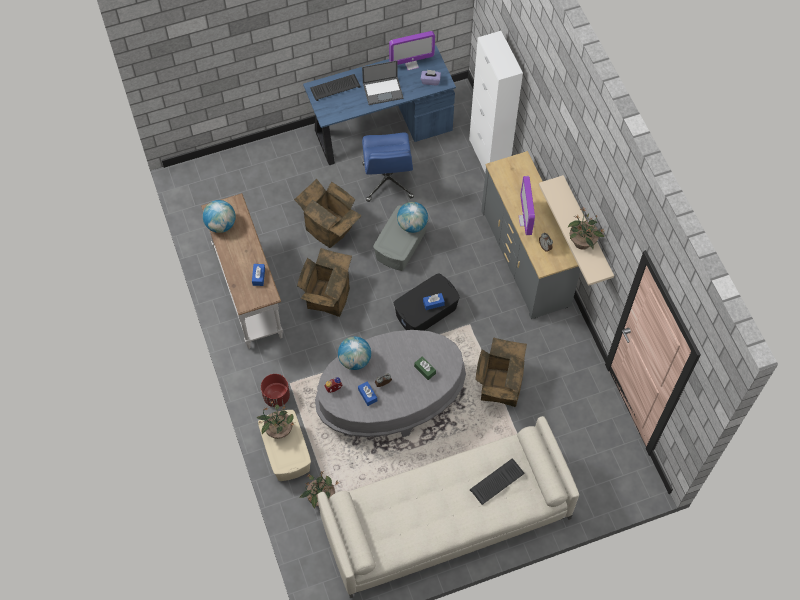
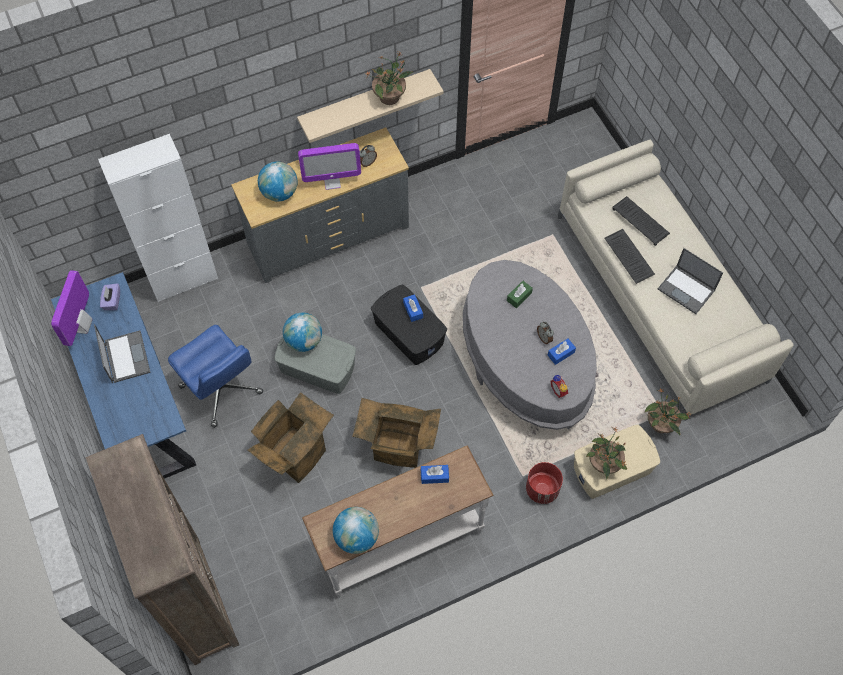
camera: 95 degrees left, 0 degrees up
keyboard [310,74,361,101] -> keyboard moved to [604,229,655,284]
globe [338,336,371,370] -> globe moved to [258,161,298,202]
blue office chair [362,132,414,202] -> blue office chair turned 60 degrees clockwise [168,325,263,428]
monitor [389,31,435,70] -> monitor turned 150 degrees counterclockwise [51,270,93,346]
cardboard box [475,337,527,407] -> none
none -> brown bookcase [86,434,239,665]
none -> laptop [658,248,723,314]

